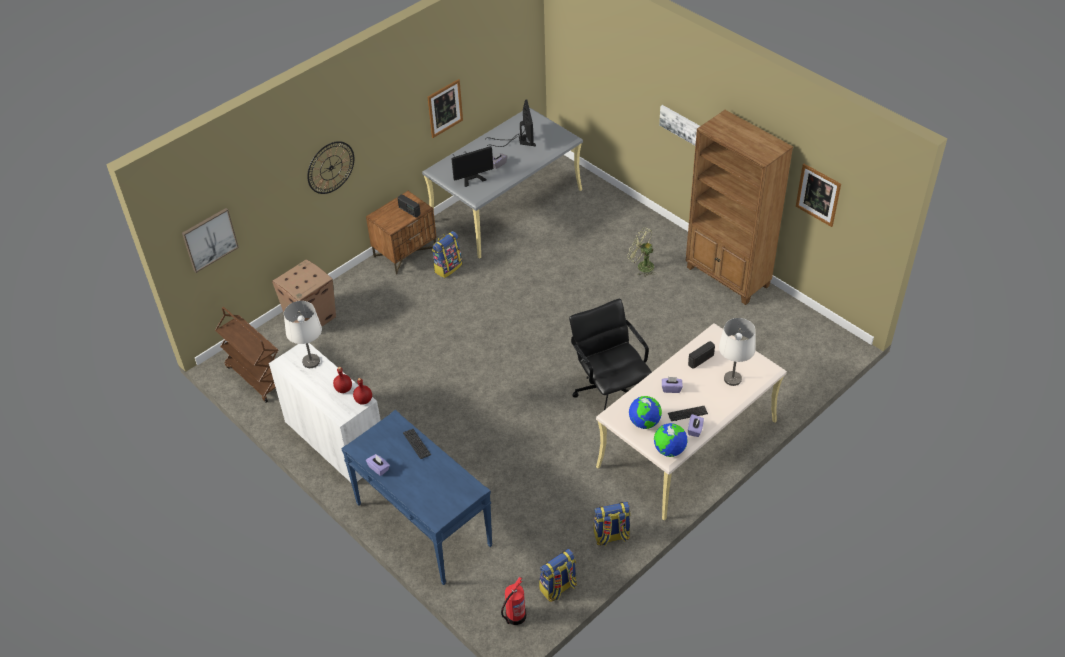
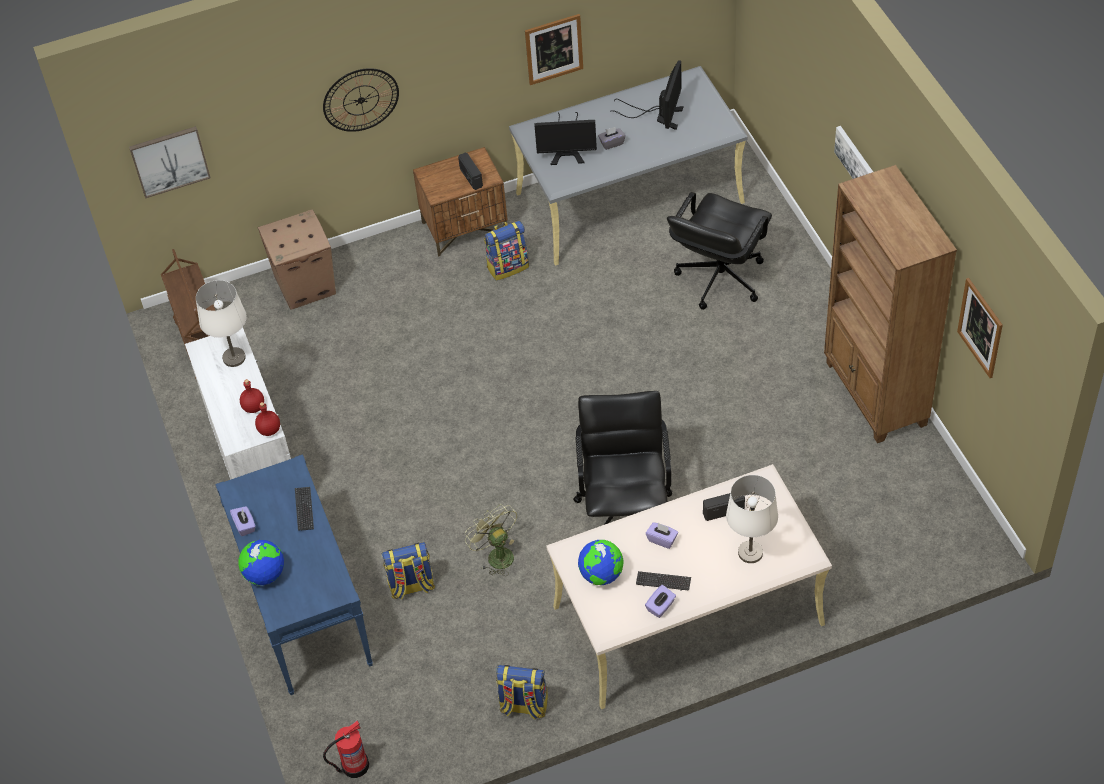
camera: 25 degrees right, 5 degrees up
backpack [539,549,577,602] -> backpack moved to [382,542,435,600]
green fan [627,227,656,277] -> green fan moved to [465,504,517,576]
globe [654,423,688,457] -> globe moved to [238,540,284,585]
none -> black office chair [667,192,772,310]

